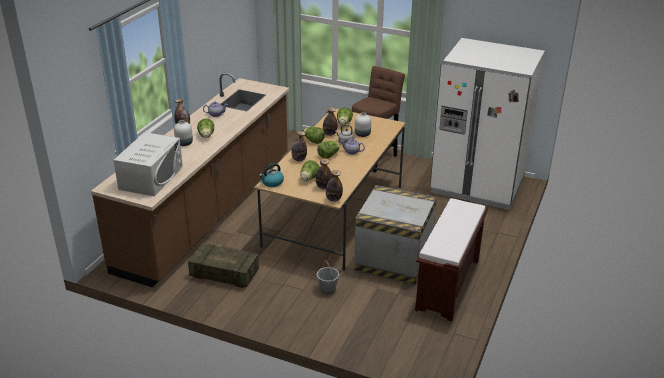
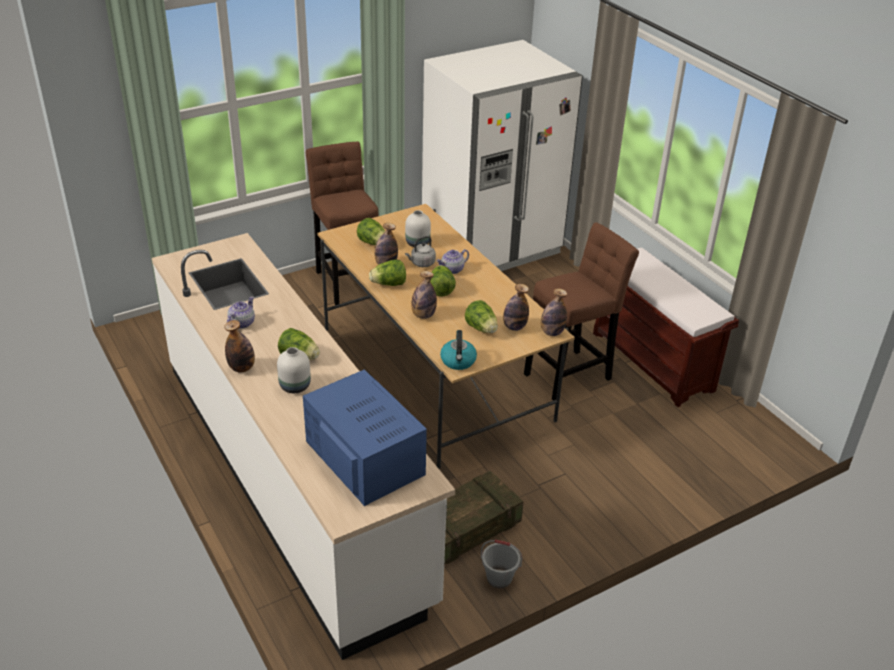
camera: 55 degrees left, 5 degrees up
brown counter [91,73,290,288] -> white counter [152,233,455,660]
white microwave [113,132,183,196] -> blue microwave [303,370,427,506]
grey bucket [317,260,339,294] -> grey bucket moved to [481,539,522,588]
crate [354,185,437,285] -> brown stool [524,222,639,400]

